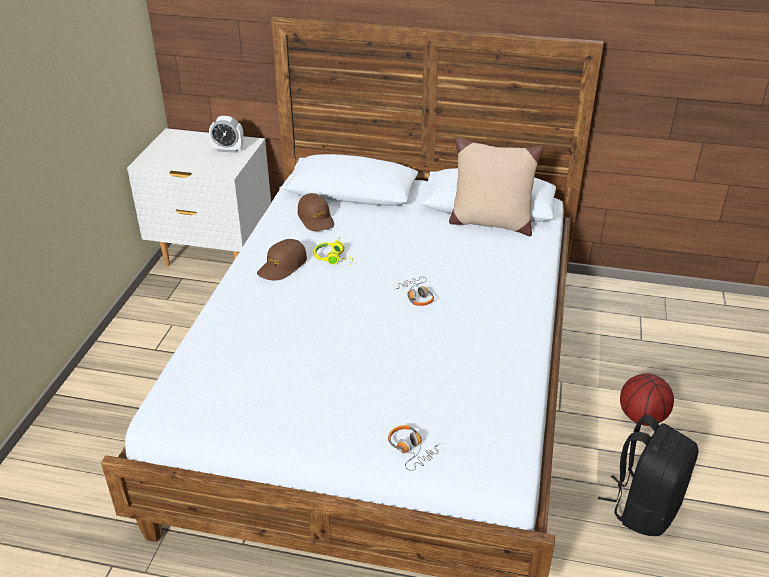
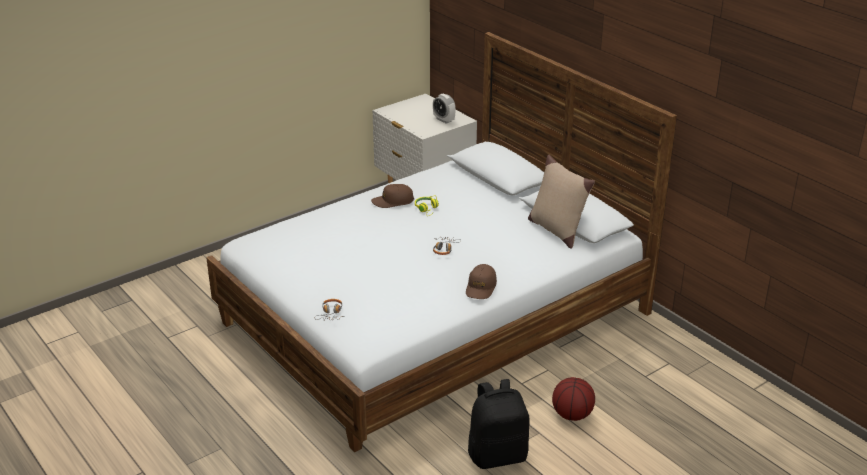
camera: 40 degrees right, 5 degrees down
brown cap [298,193,334,231] -> brown cap moved to [466,264,497,299]

